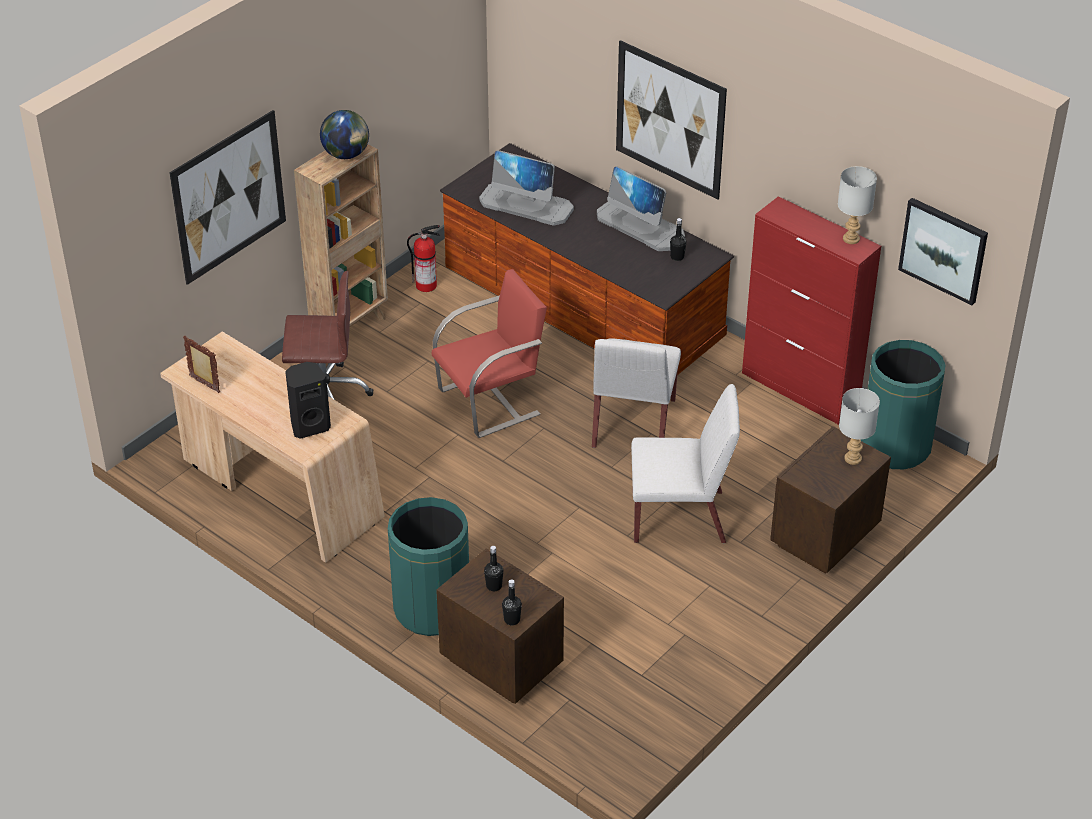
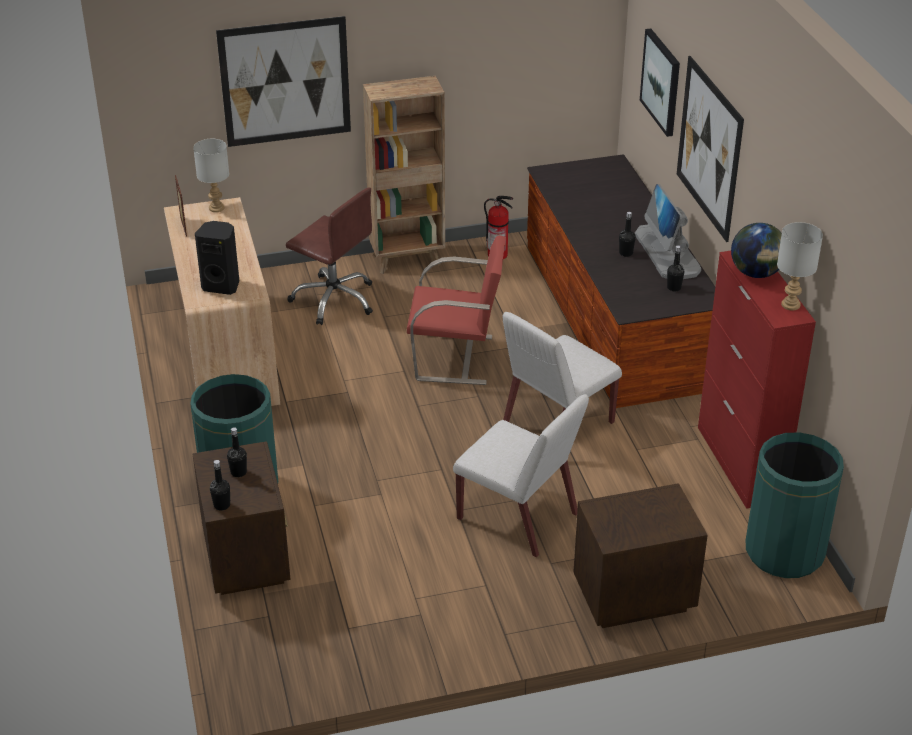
camera: 35 degrees right, 5 degrees down
globe [320,110,369,159] -> globe moved to [731,223,782,278]
monitor [479,150,574,226] -> none
grey table lamp [839,388,880,465] -> grey table lamp moved to [193,139,229,212]
picture [898,198,988,305] -> picture moved to [640,29,680,137]
none -> black bottle [619,212,636,257]

